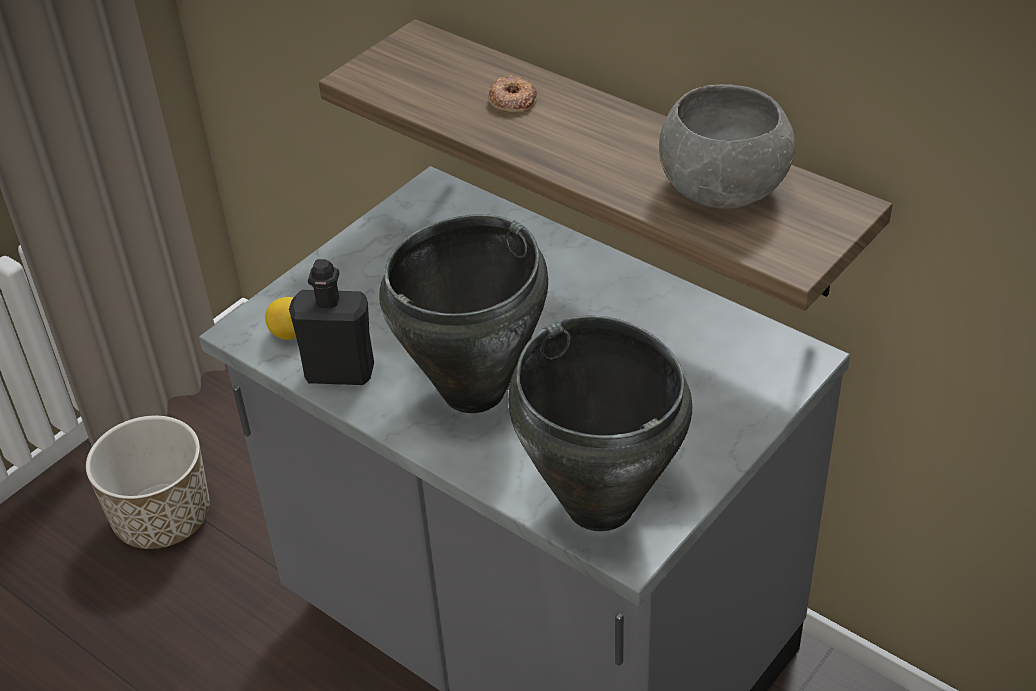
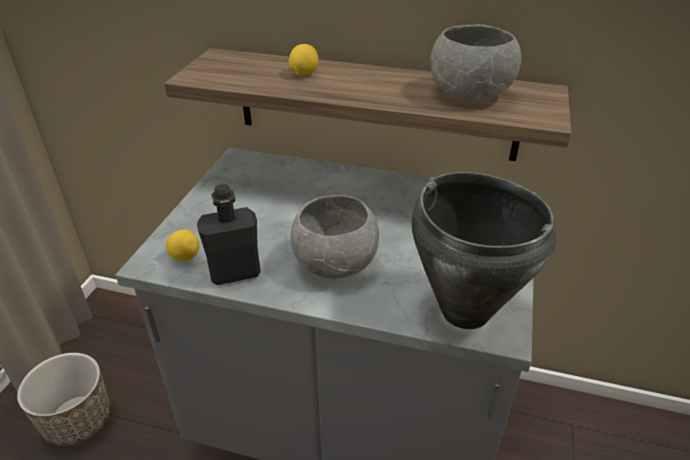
camera: 25 degrees left, 5 degrees down
black cooking pot [379,214,548,413] -> grey bowl [290,195,379,279]
donut [488,75,537,112] -> lemon [288,44,319,76]

